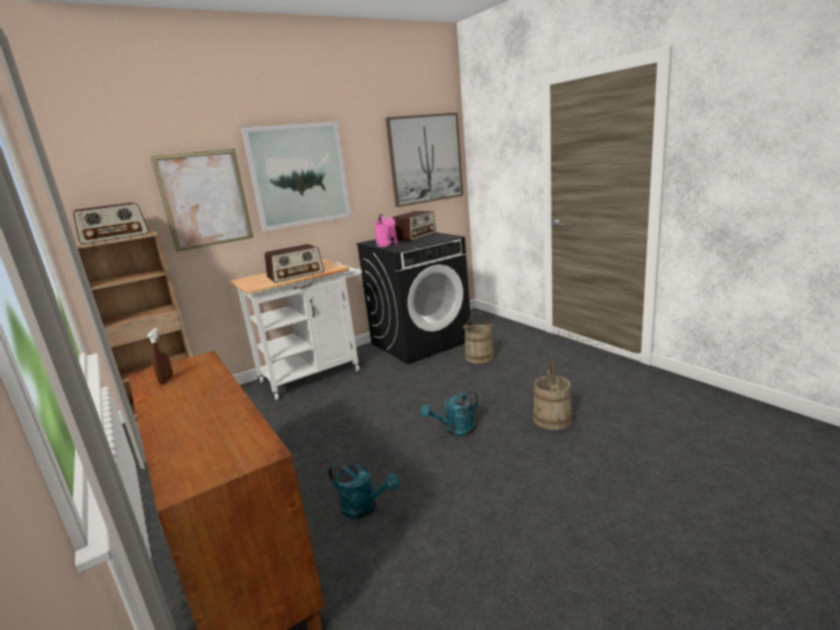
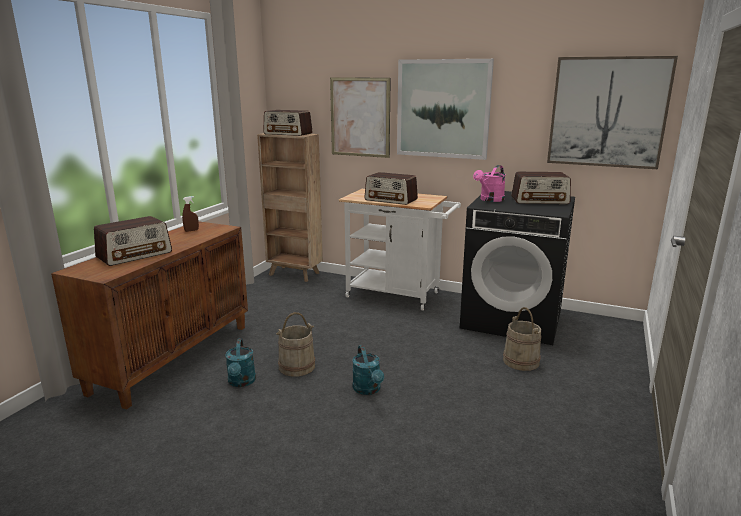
camera: 55 degrees right, 0 degrees up
turquoise watering can [421,389,478,436] -> turquoise watering can turned 135 degrees counterclockwise [352,345,384,395]
beige bucket [533,361,573,430] -> beige bucket moved to [276,312,315,377]
none -> radio [94,216,172,266]

